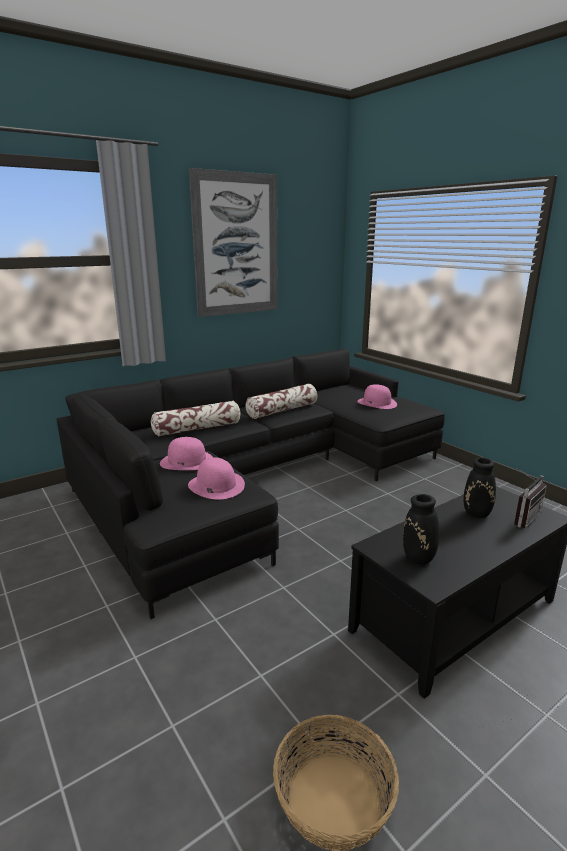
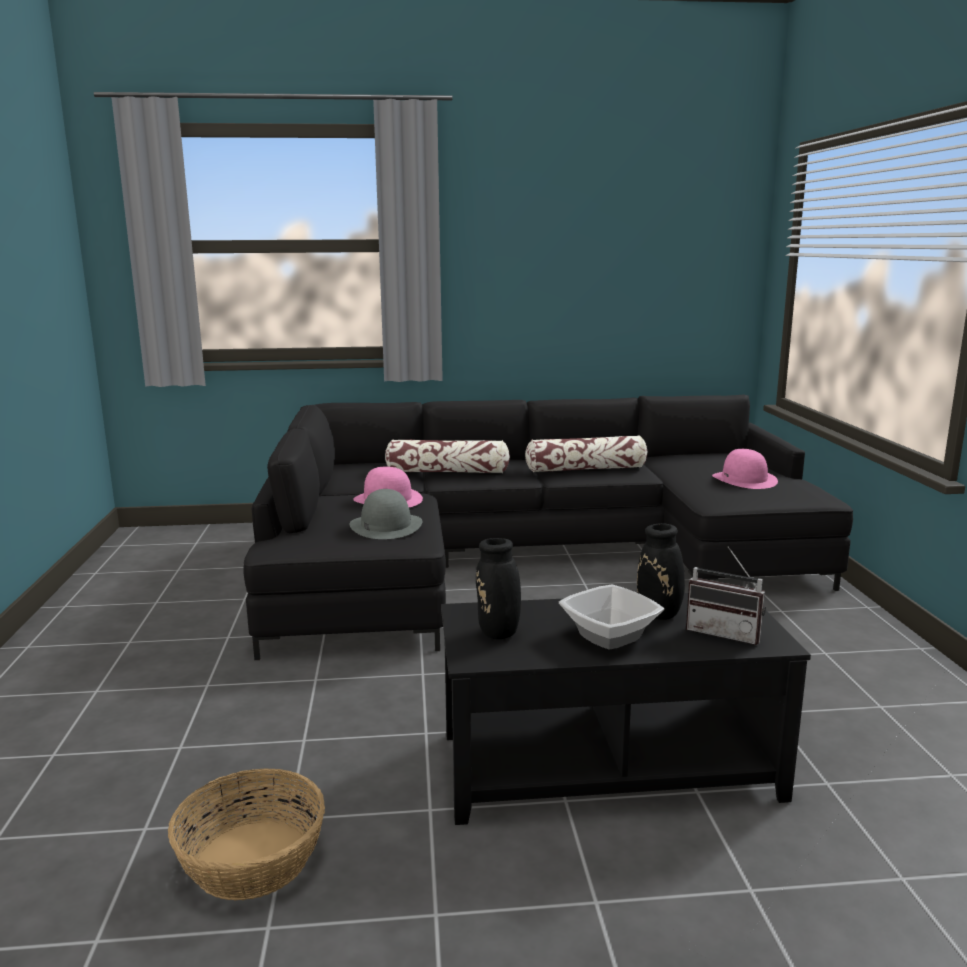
camera: 30 degrees right, 5 degrees down
pink hat [188,457,245,499] -> grey hat [349,489,422,539]
picture [189,168,278,317] -> none
radio [514,468,547,528] -> radio turned 45 degrees clockwise [686,546,766,645]
none -> bowl [559,584,664,649]

